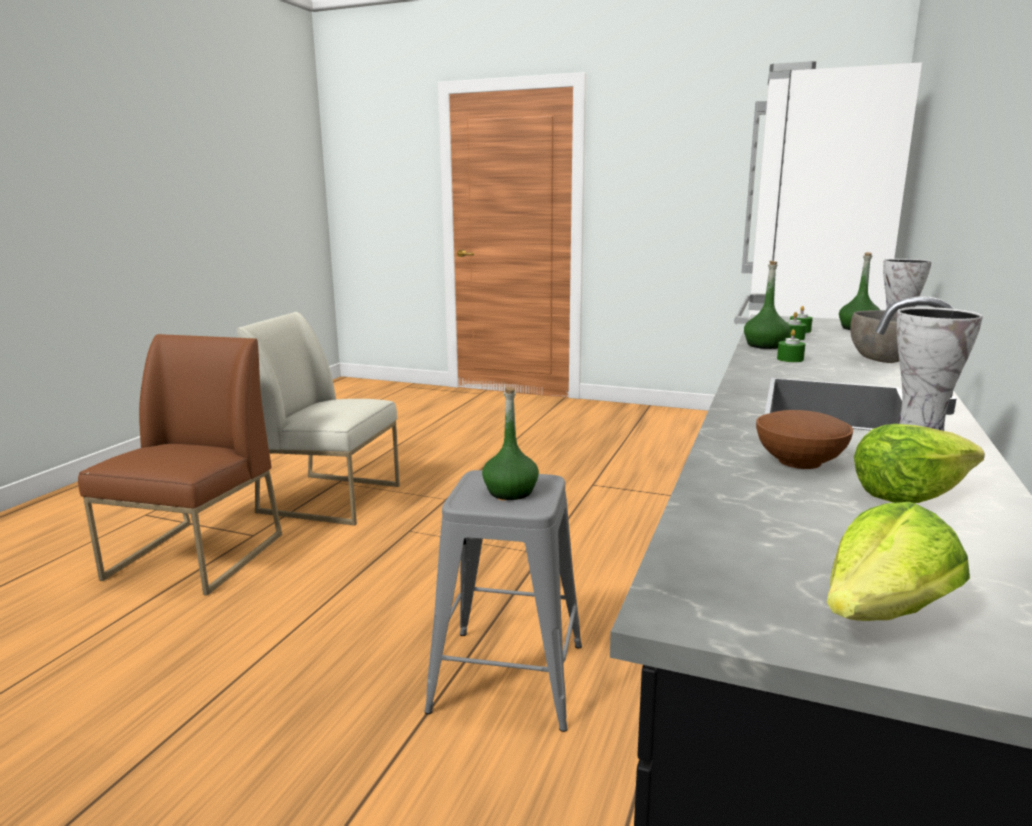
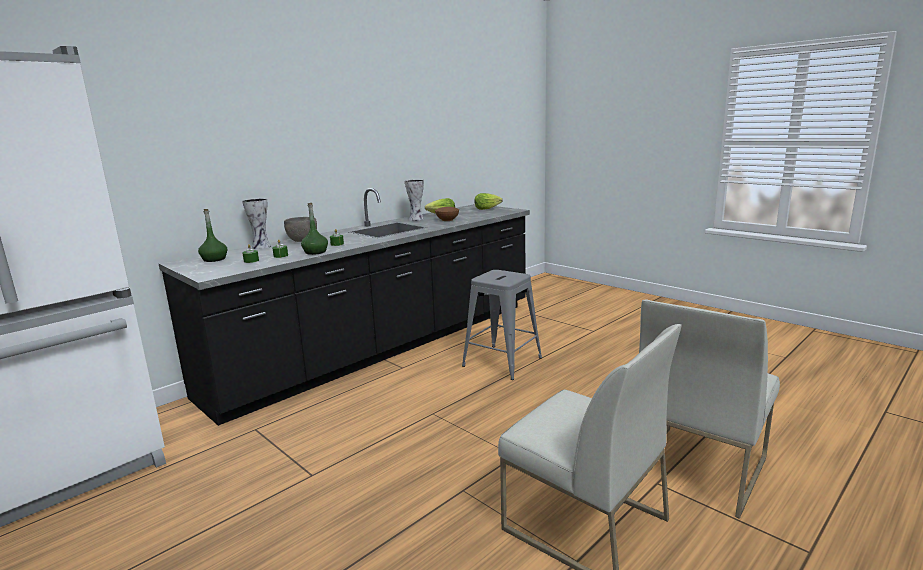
camera: 155 degrees left, 0 degrees up
brown chair [78,334,282,596] -> white chair [639,300,780,519]
green bottle [482,387,539,500] -> none

